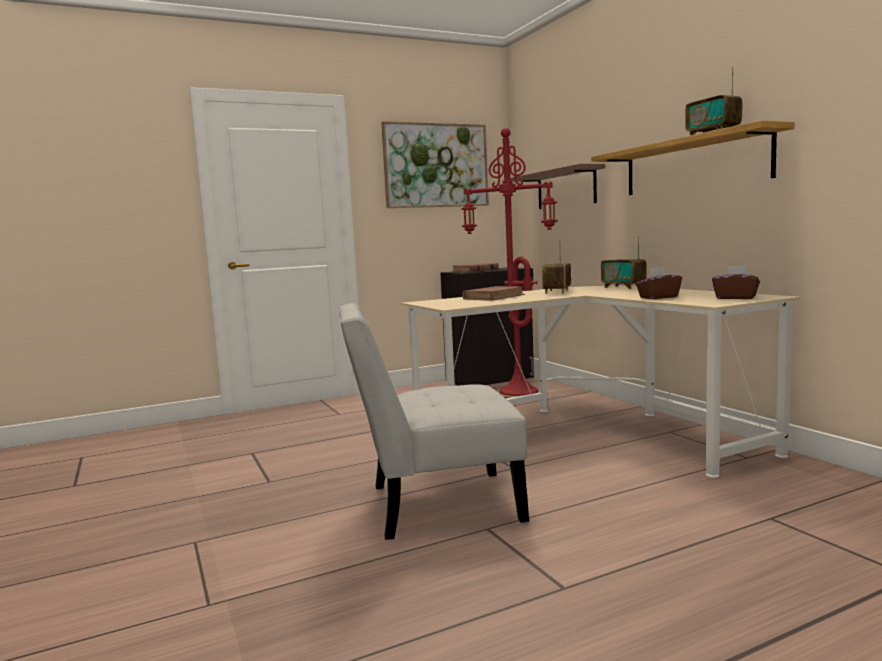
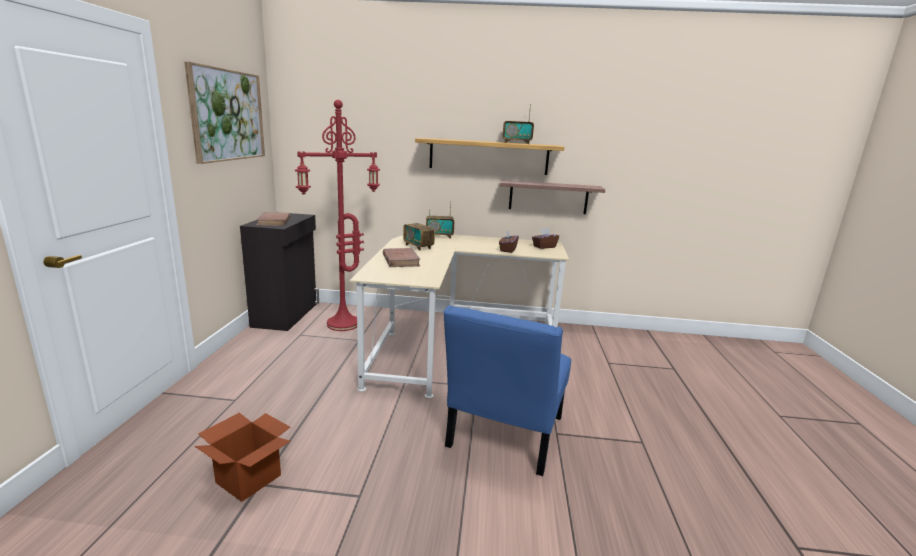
camera: 60 degrees left, 10 degrees up
white chair [339,303,529,540] -> blue chair [443,305,571,476]
shelf [510,164,605,209] -> shelf moved to [500,180,605,214]
none -> cardboard box [195,413,291,502]

